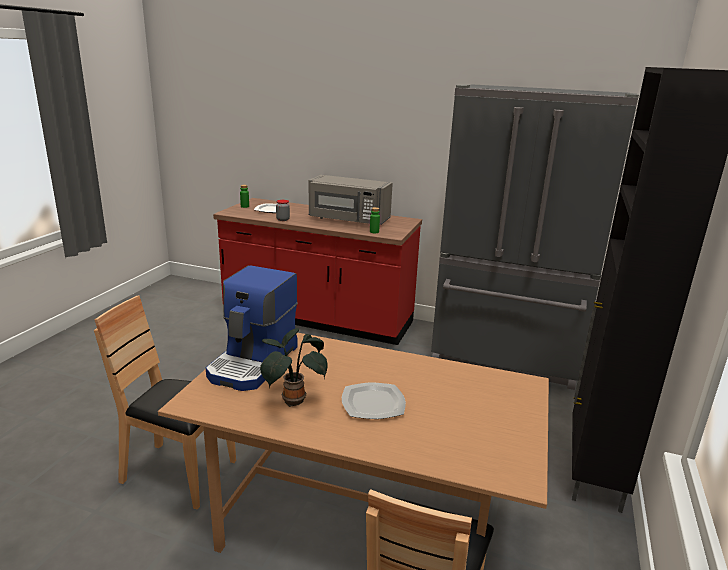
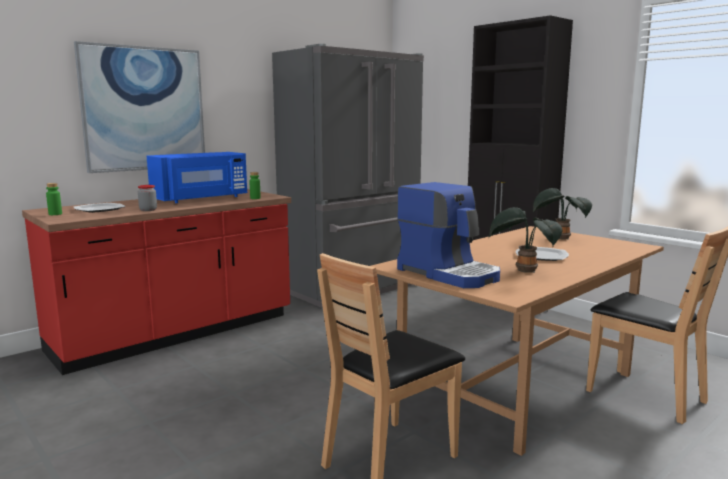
camera: 60 degrees left, 10 degrees down
grey microwave [309,175,393,225] -> blue microwave [147,152,247,203]
none -> picture [74,41,205,173]
none -> potted plant [533,188,592,240]

